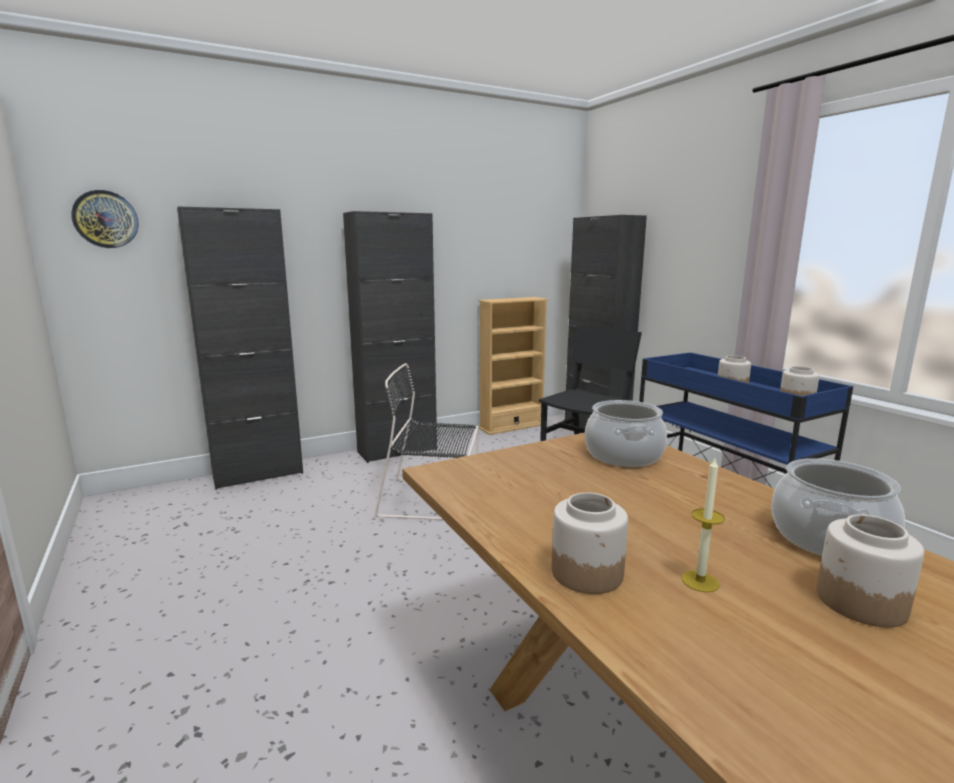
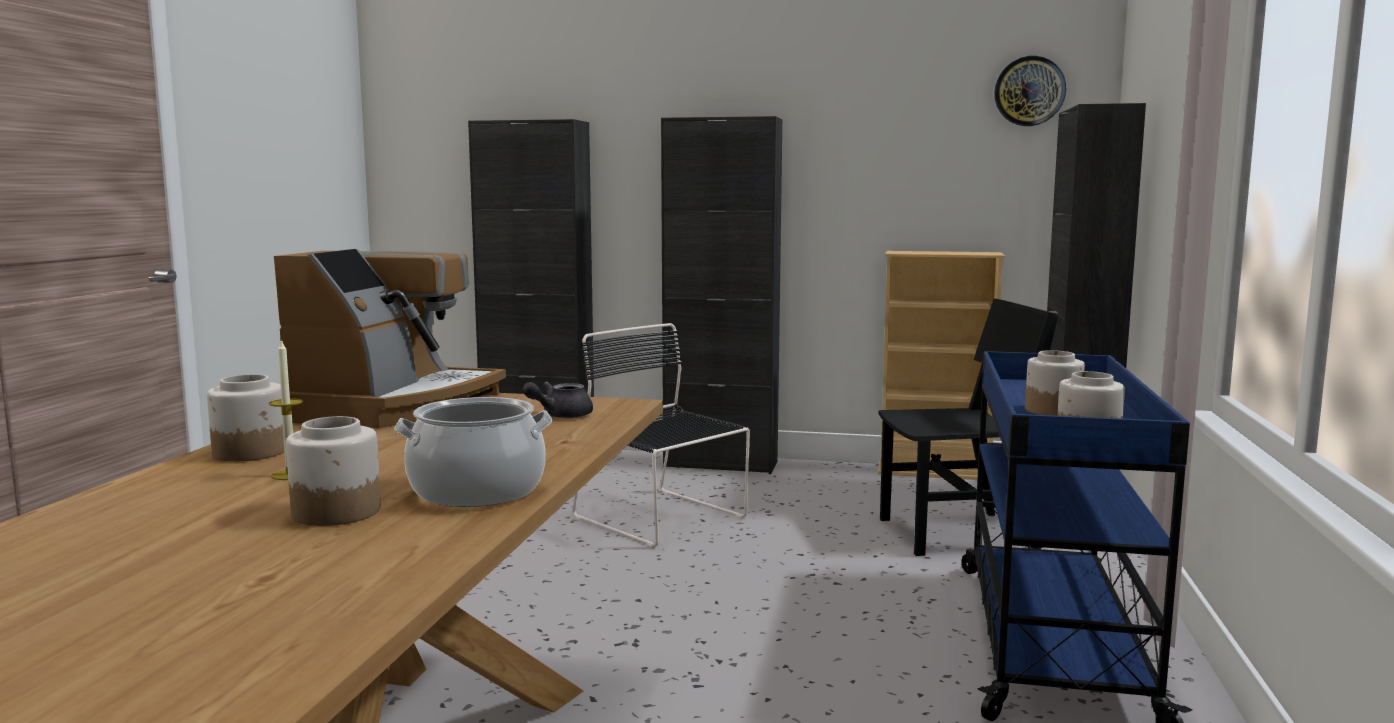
camera: 40 degrees right, 5 degrees down
wall clock [71,190,139,248] -> wall clock moved to [994,56,1066,126]
cooking pot [585,400,667,467] -> grey teapot [523,381,593,418]
none -> coffee machine [274,249,506,428]

